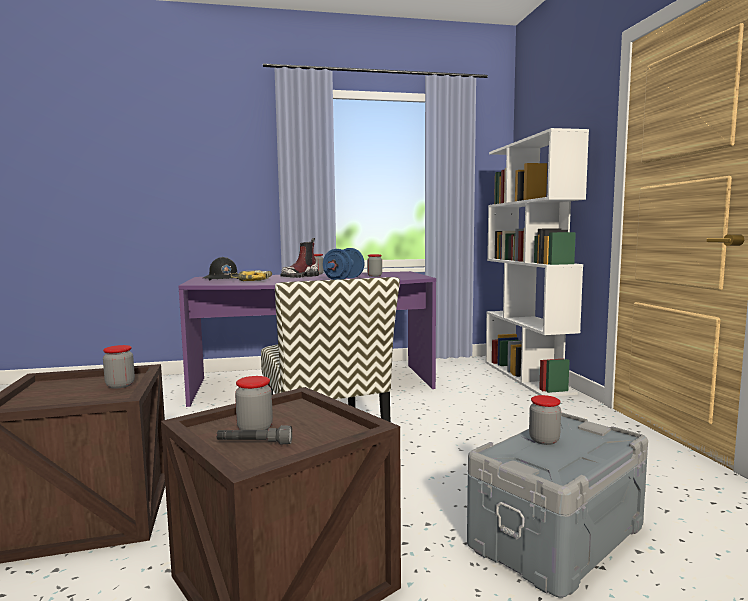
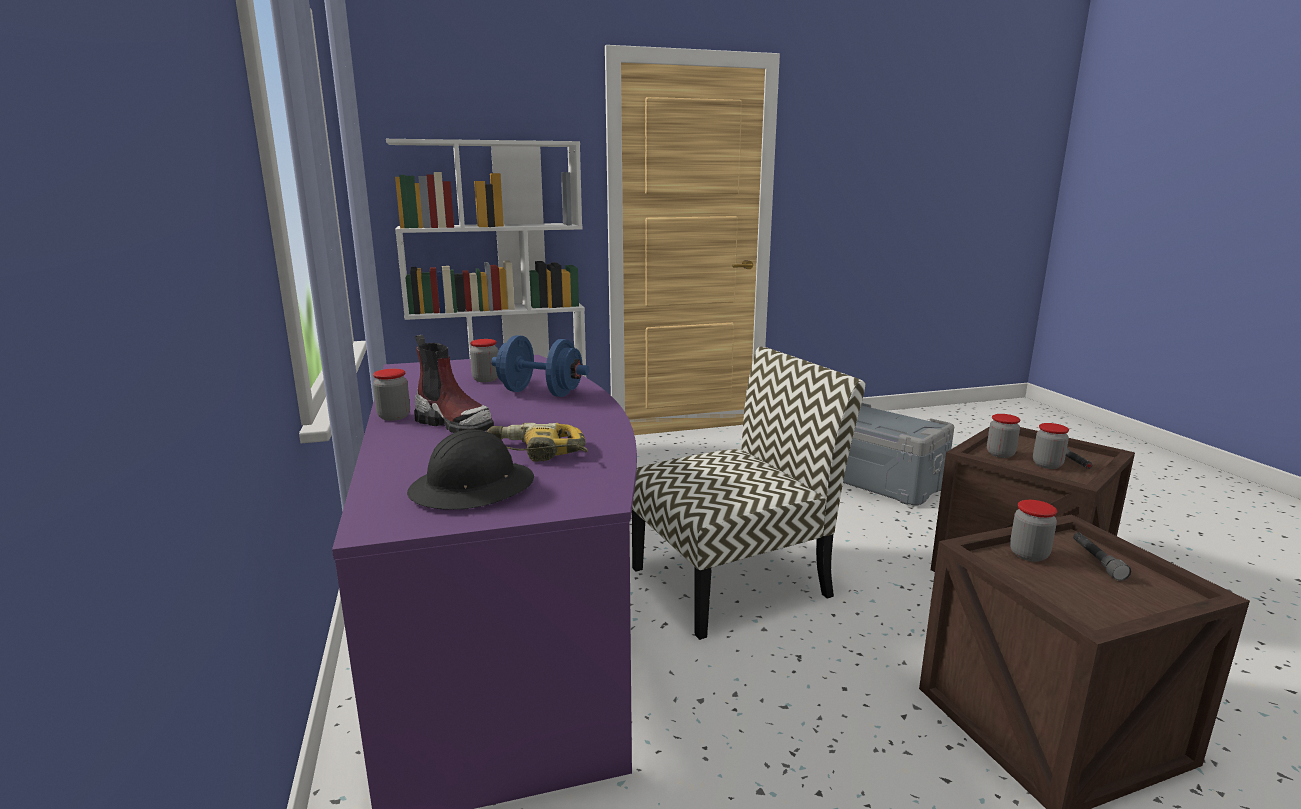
camera: 95 degrees left, 10 degrees up
jar [529,395,561,445] -> jar moved to [987,414,1020,458]
none -> grey flashlight [1073,532,1131,581]

